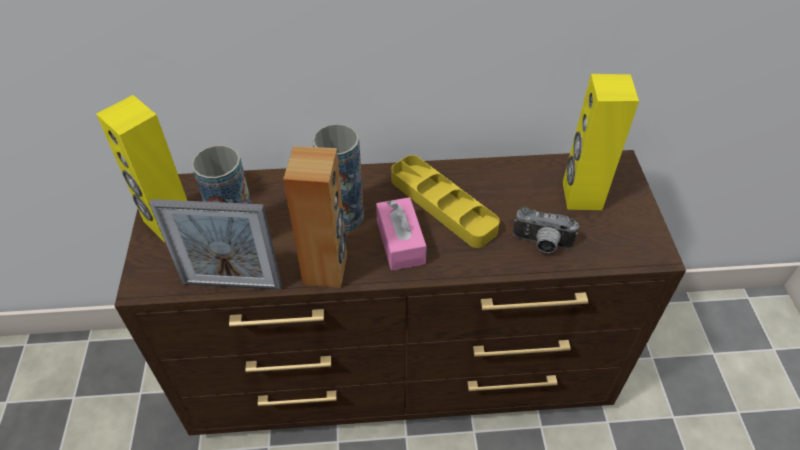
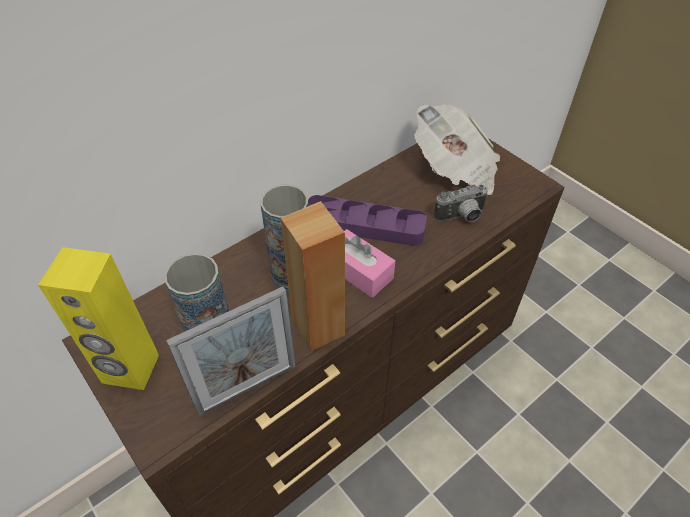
camera: 35 degrees left, 0 degrees up
yellow tray [391,155,500,248] -> purple tray [308,195,427,246]
yellow speaker [563,74,639,210] -> newspaper [414,104,500,195]

